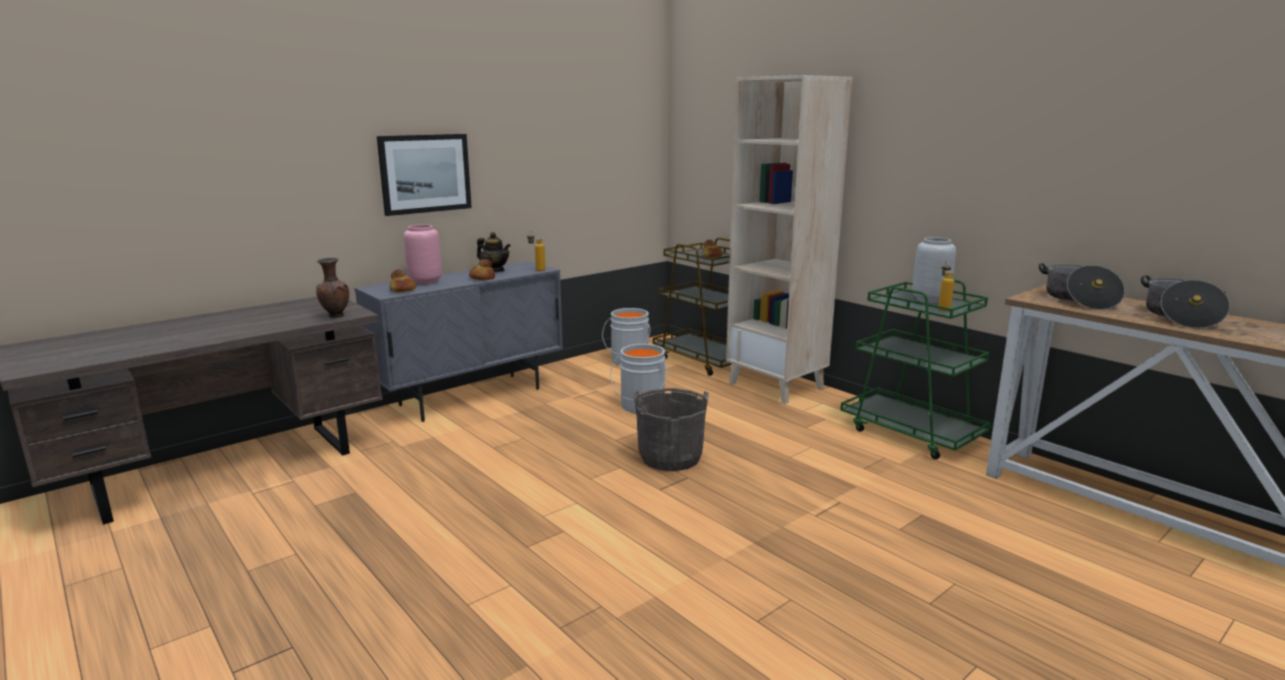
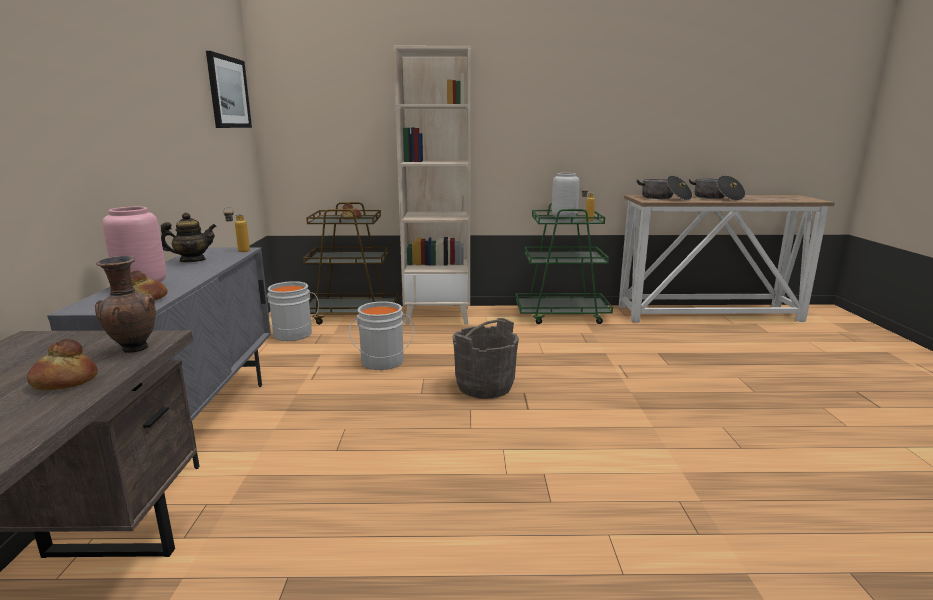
camera: 50 degrees left, 0 degrees up
picture [377,134,472,216] -> picture moved to [206,51,252,128]
bread [469,259,495,280] -> bread moved to [27,339,98,390]

